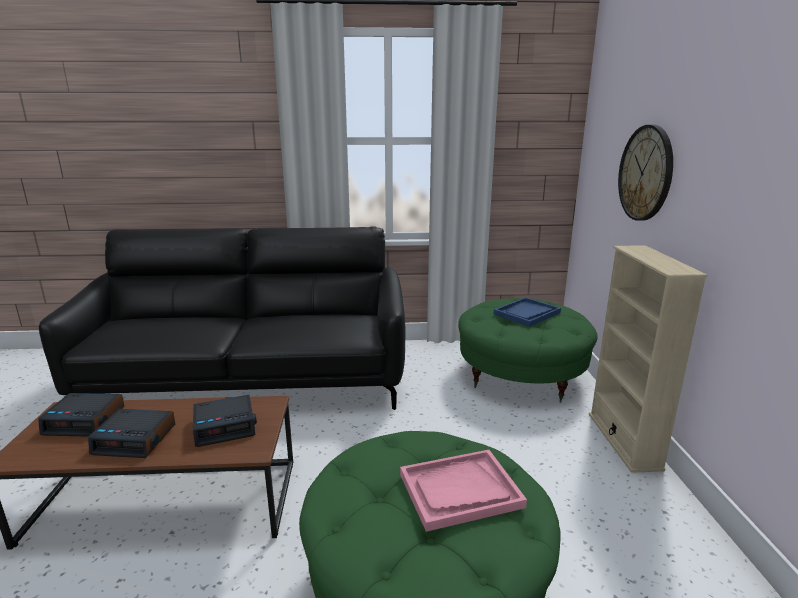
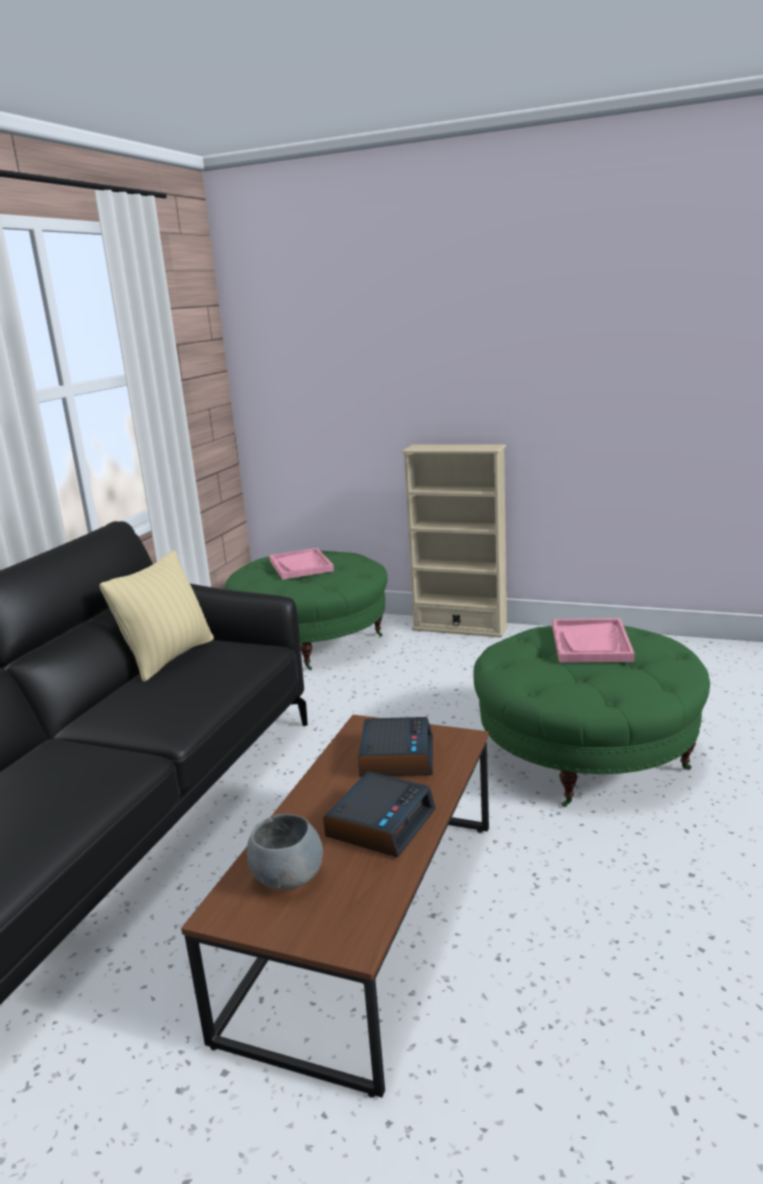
camera: 65 degrees left, 0 degrees up
alarm clock [38,393,124,437] -> grey bowl [247,814,323,890]
blue tray [494,297,561,327] -> pink tray [269,548,334,580]
wall clock [618,125,673,221] -> none
none -> beige pillow [99,551,214,682]

